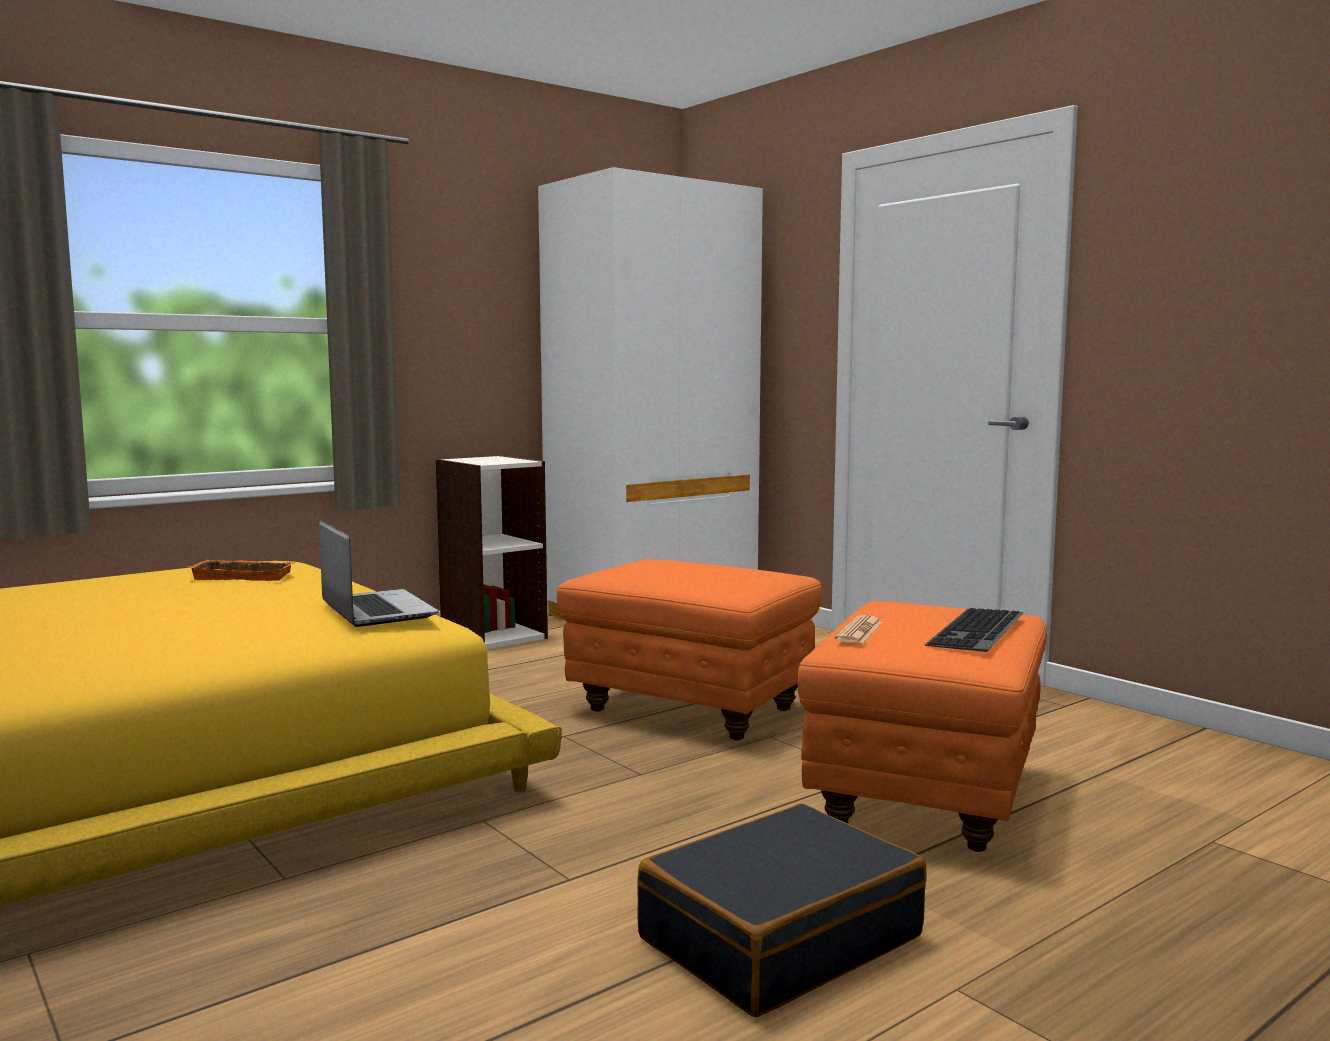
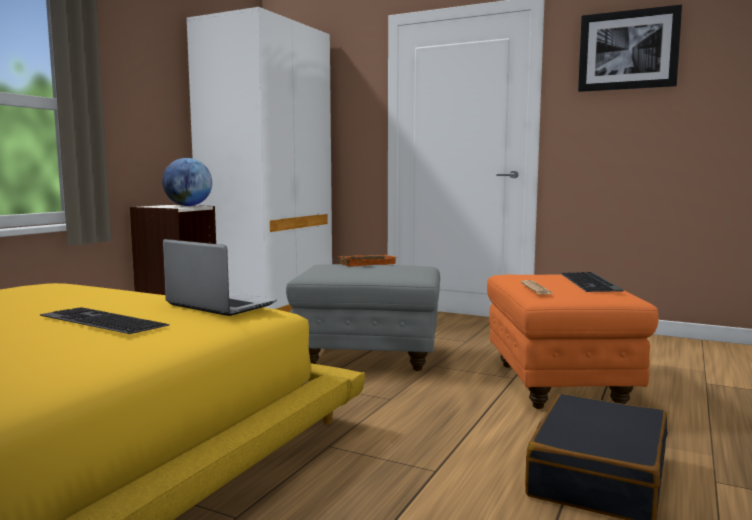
camera: 25 degrees left, 0 degrees up
orange tray [187,560,297,581] -> orange tray moved to [337,255,396,267]
orange ottoman [557,559,822,740] -> grey ottoman [286,264,440,371]
none -> keyboard [39,307,170,334]
none -> globe [162,158,212,206]
none -> picture [578,4,682,92]

